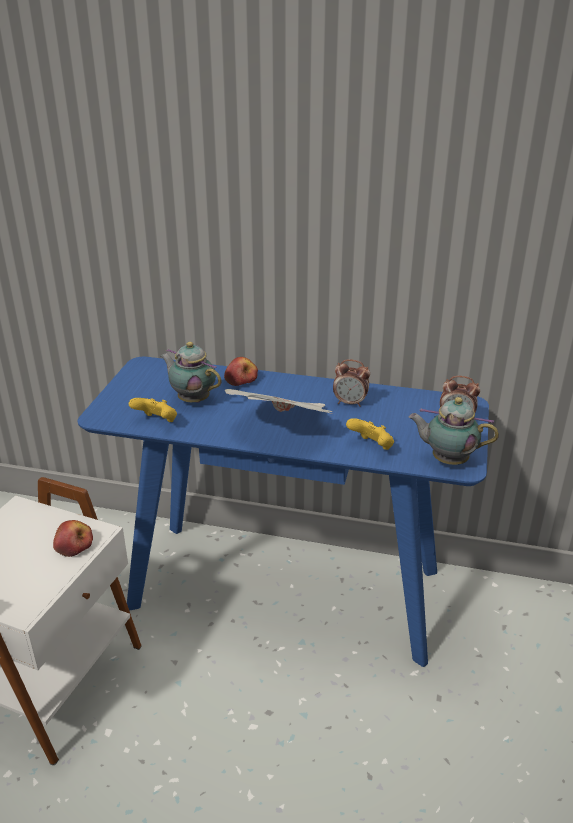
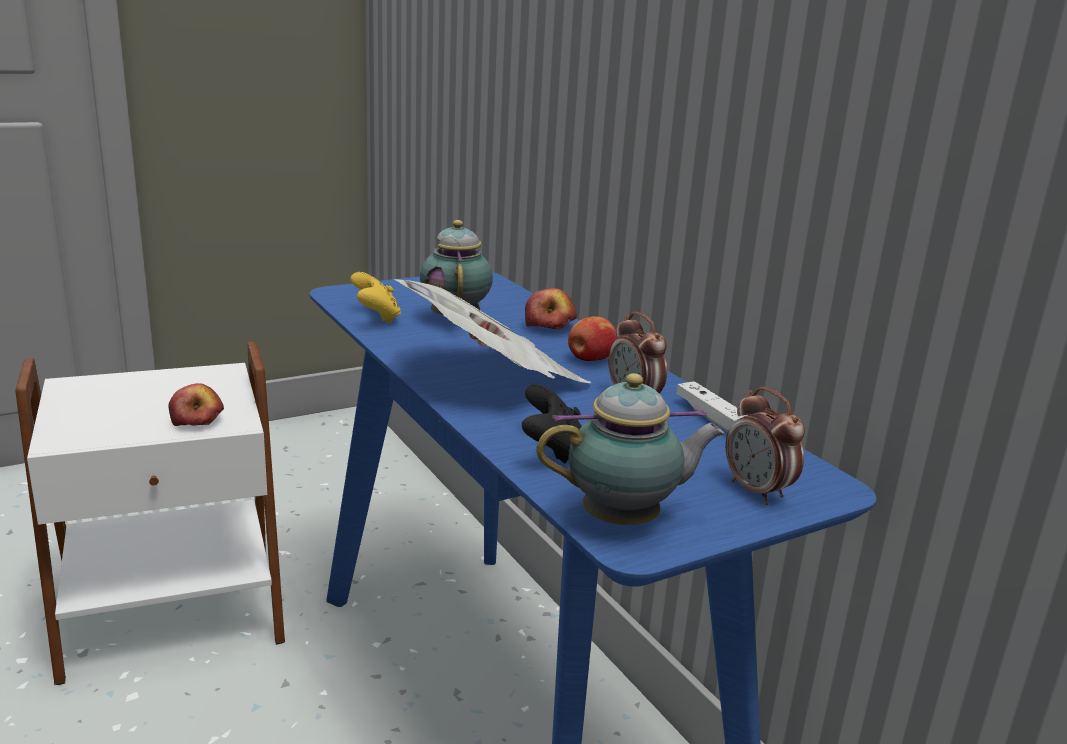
camera: 45 degrees right, 10 degrees down
yellow game controller [346,418,394,450] -> black game controller [522,384,582,463]
teapot [409,397,499,465] -> teapot turned 105 degrees clockwise [536,373,725,525]
none -> apple [568,317,618,361]
none -> white game controller [676,381,747,432]

